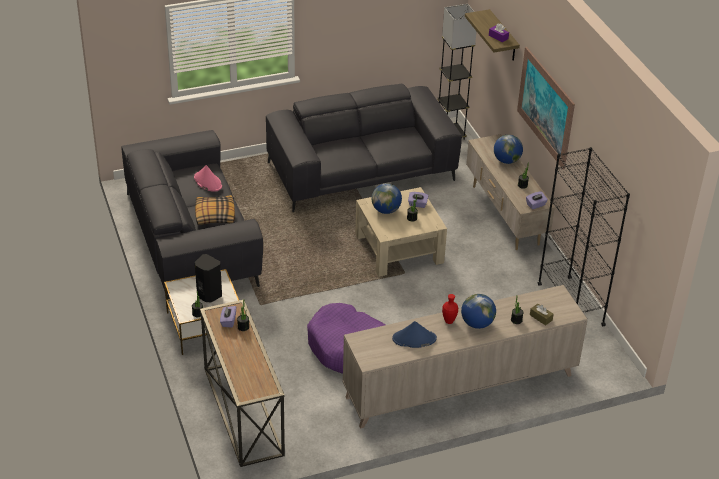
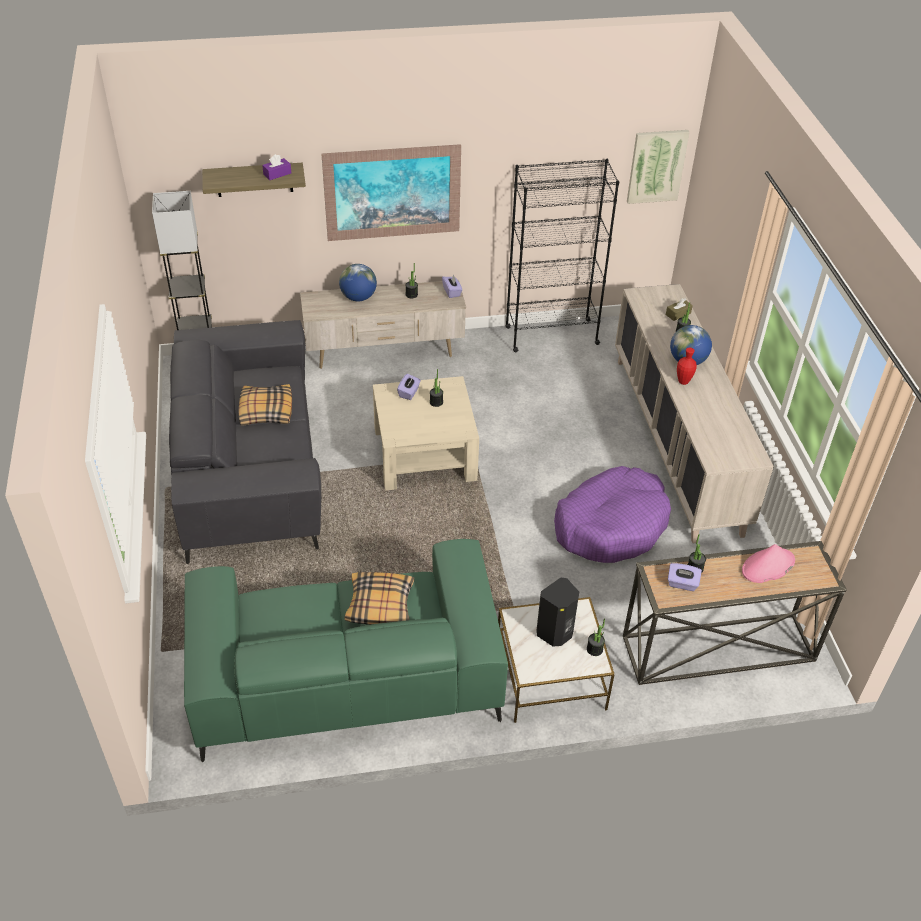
camera: 80 degrees left, 5 degrees up
grey sofa [121,130,263,300] -> green sofa [184,539,508,763]
pink hat [194,165,222,192] -> pink hat moved to [742,544,795,583]
globe [372,184,402,214] -> none
blue hat [392,321,437,348] -> none
none -> pillow [239,384,292,426]
none -> picture [627,130,690,204]

